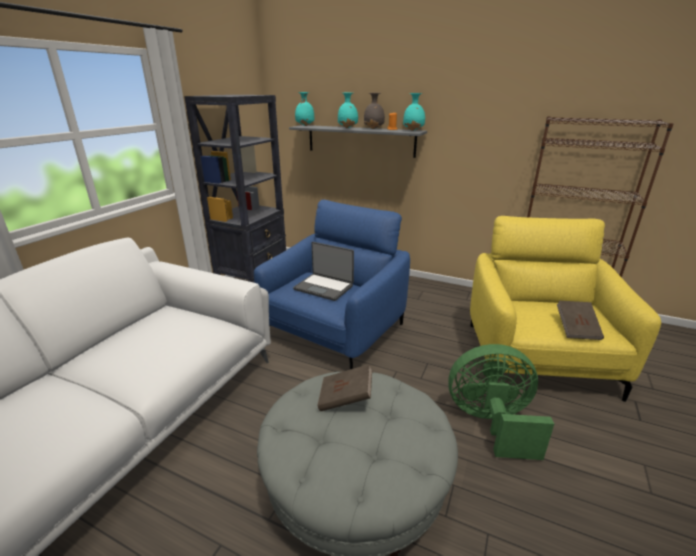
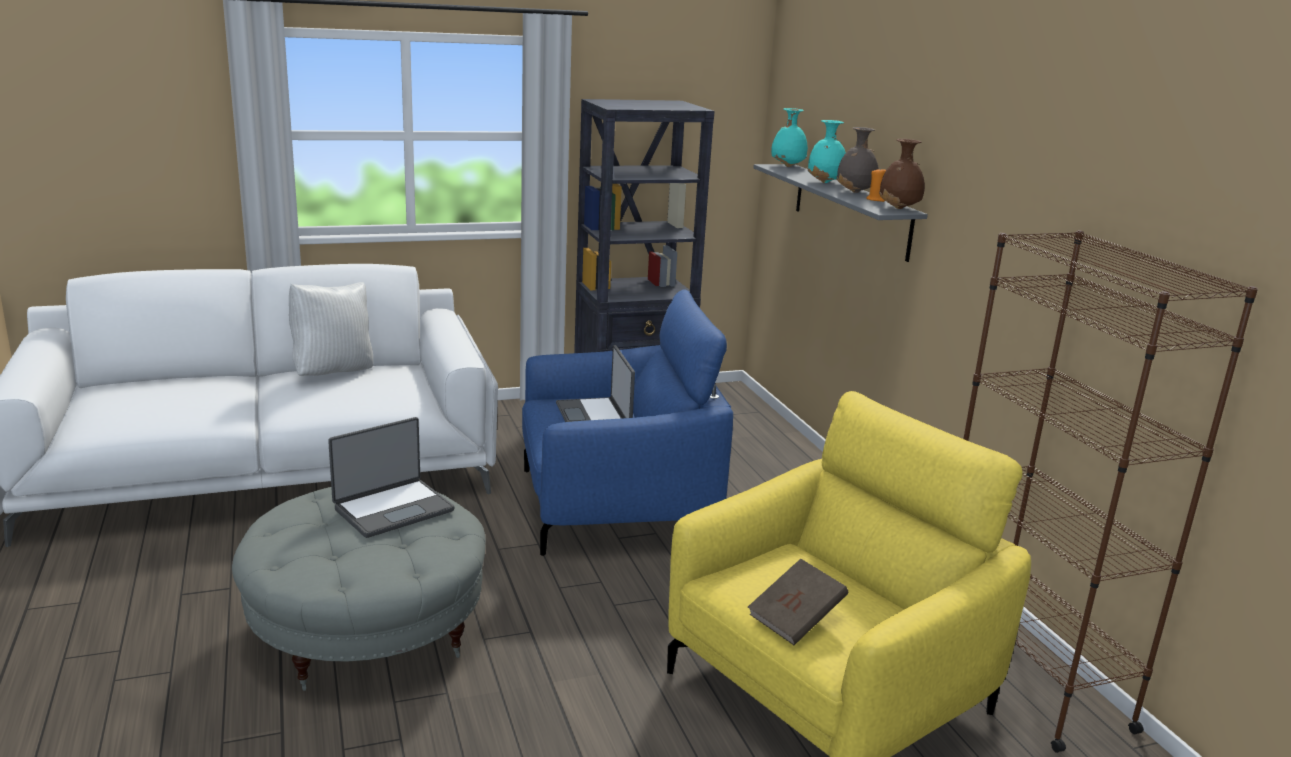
camera: 45 degrees right, 5 degrees down
brown book [317,364,372,411] -> laptop [328,417,454,538]
turquoise vase [403,93,425,131] -> brown vase [879,139,925,209]
green fan [448,344,554,460] -> none
none -> white pillow [289,282,373,376]

